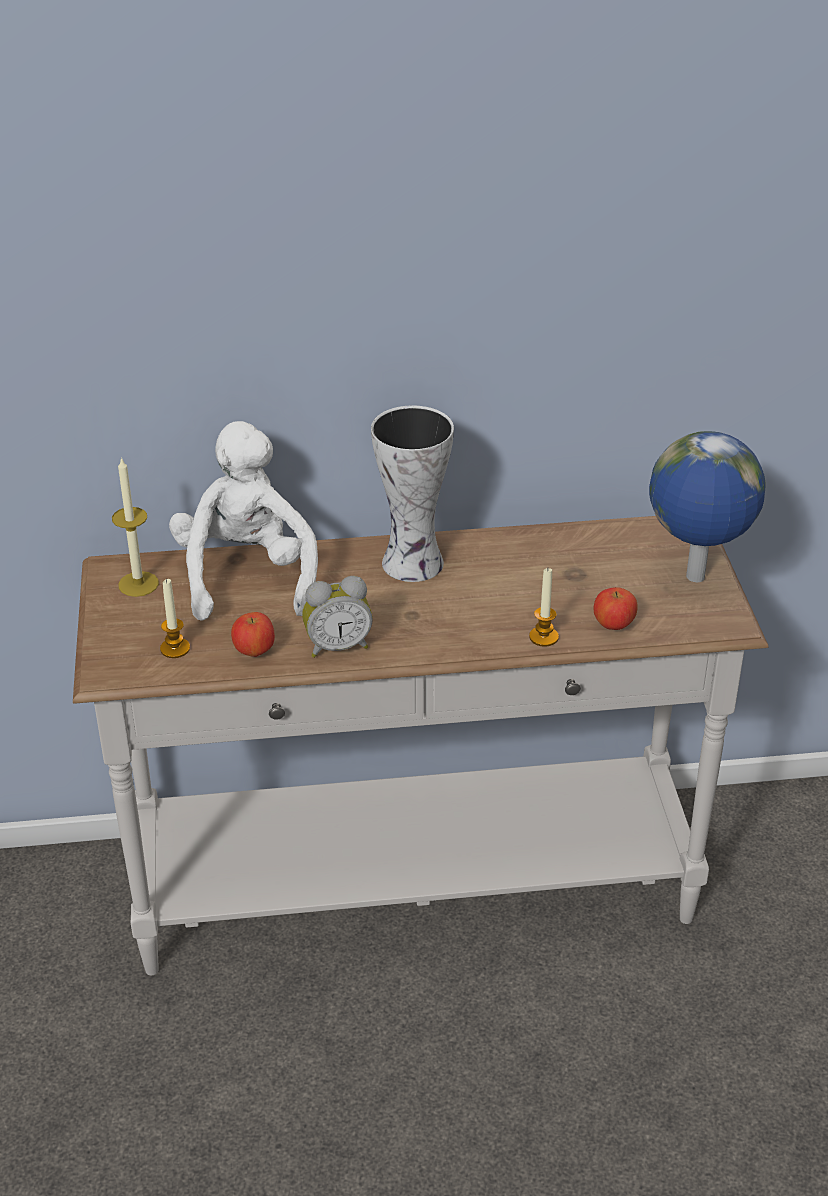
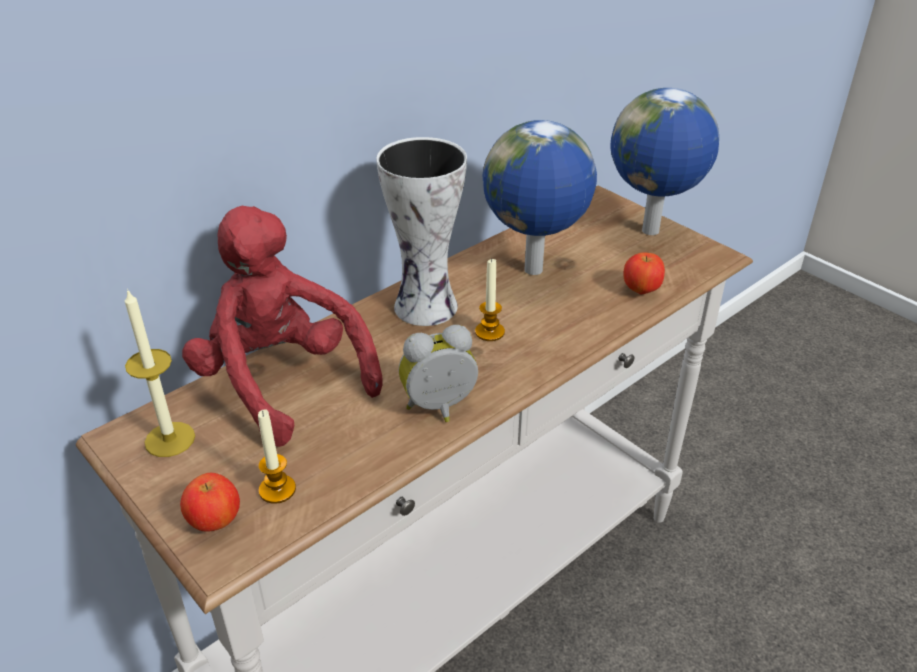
camera: 35 degrees left, 0 degrees up
white plush toy [169,421,318,621] -> red plush toy [182,206,383,447]
apple [231,612,275,657] -> apple moved to [180,473,240,532]
alarm clock [302,576,373,658] -> alarm clock turned 150 degrees counterclockwise [399,325,478,422]
candle [529,568,559,647] -> candle moved to [475,258,505,341]
none -> globe [483,120,597,275]

